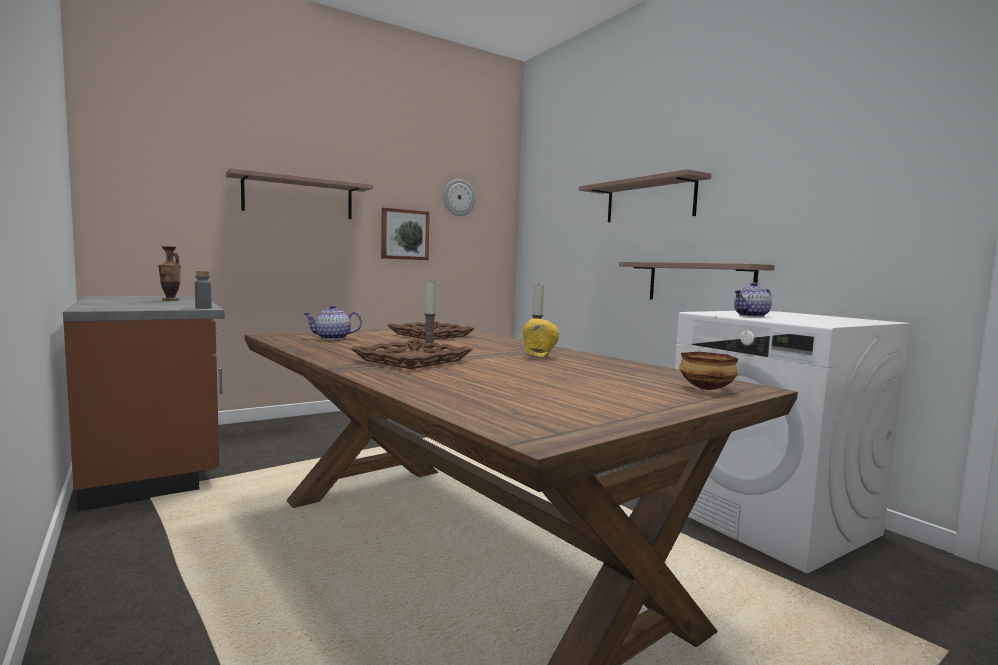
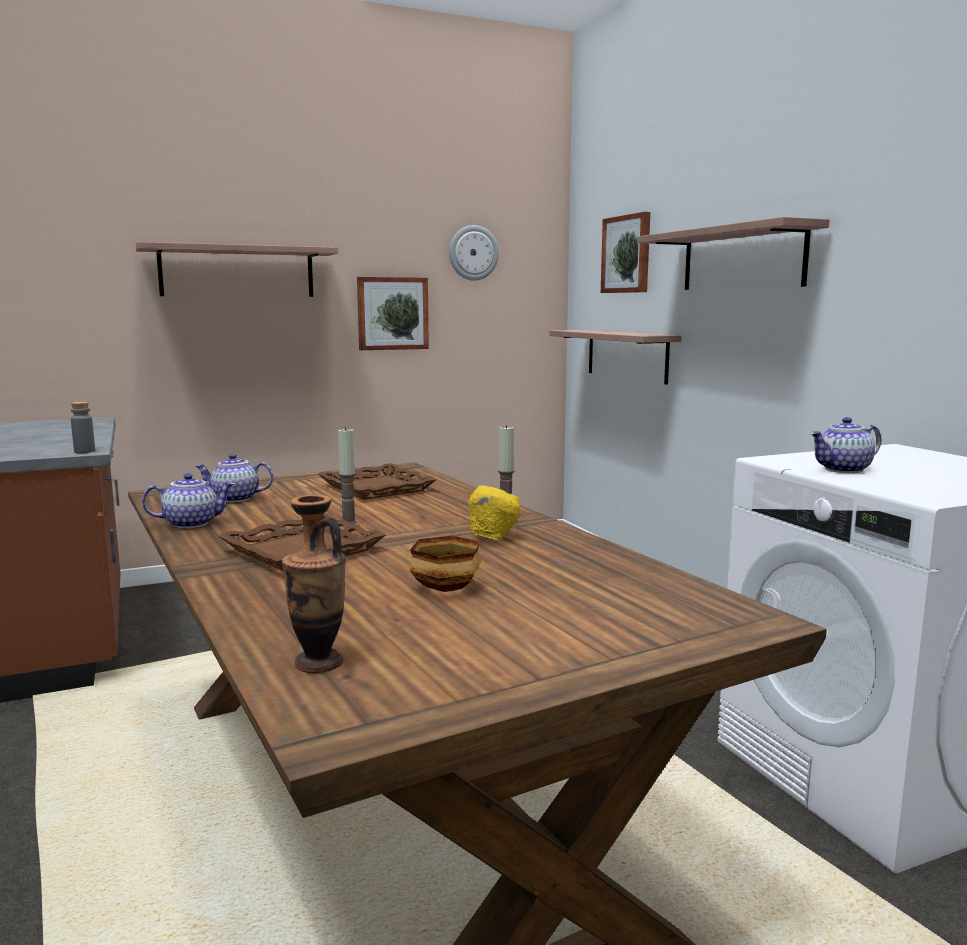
camera: 10 degrees right, 5 degrees up
vase [158,246,181,301] -> vase moved to [282,495,346,673]
shelf [619,262,775,300] -> shelf moved to [549,330,681,384]
bowl [679,352,738,390] -> bowl moved to [410,536,481,592]
none -> teapot [142,473,234,528]
none -> picture [601,212,650,293]

